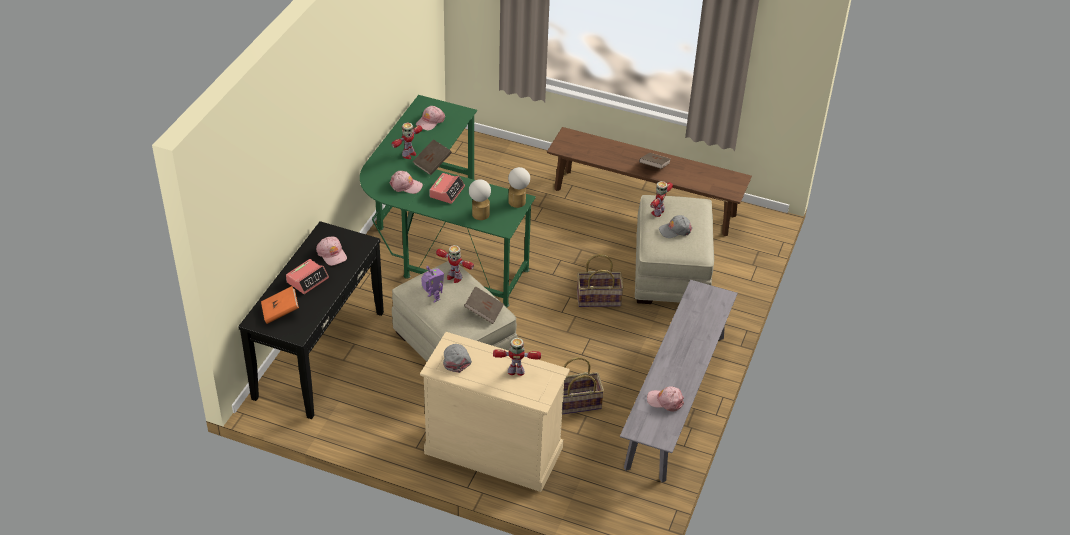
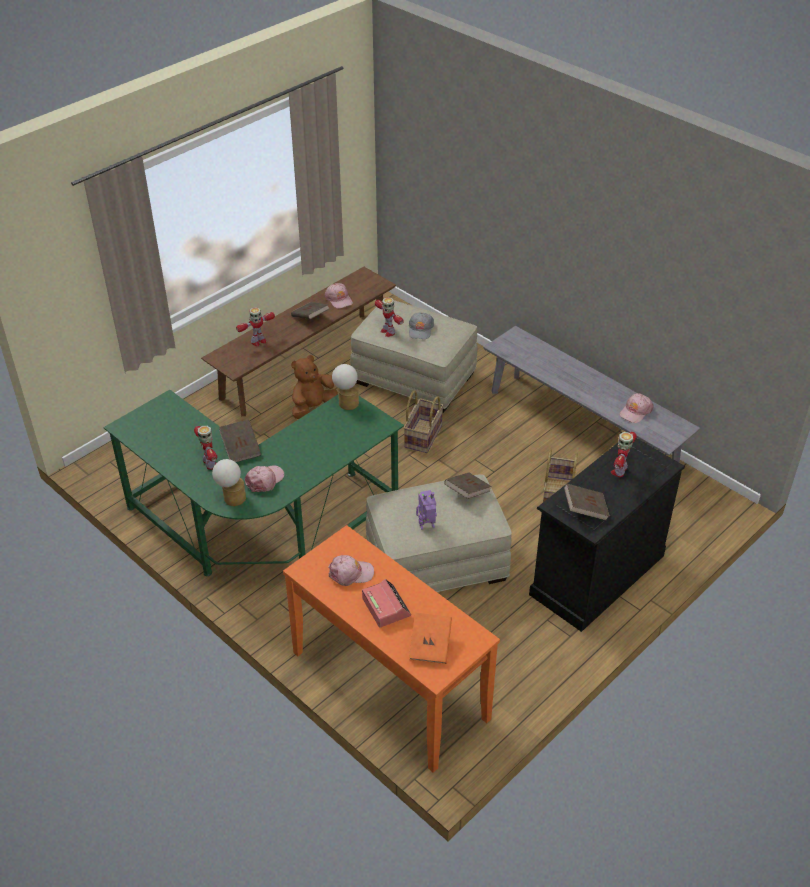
camera: 65 degrees left, 0 degrees up
black console table [238,221,384,419] -> orange console table [283,525,500,773]
pink cap [416,106,445,130] -> pink cap moved to [325,283,353,309]
beige dresser [420,332,570,492] -> black dresser [529,438,685,632]
alarm clock [429,173,465,204] -> none
toy robot [436,245,474,283] -> toy robot moved to [236,307,275,346]
grey cap [443,344,472,373] -> brown book [564,484,610,520]
table lamp [469,179,491,220] -> table lamp moved to [212,459,246,506]
none -> brown plush toy [291,355,338,419]

